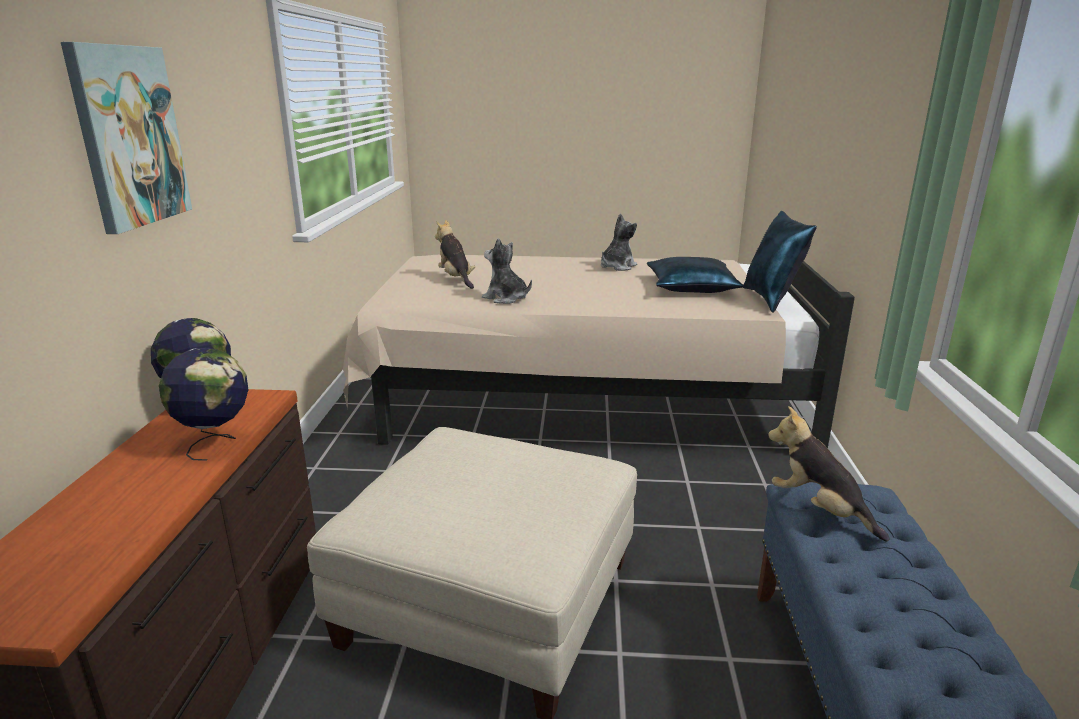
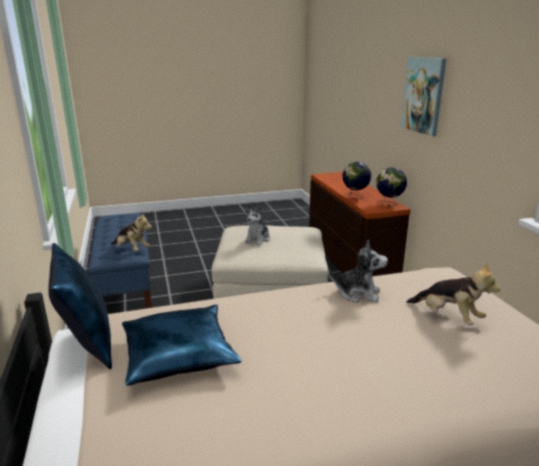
camera: 160 degrees right, 0 degrees up
plush toy [601,214,637,271] -> plush toy moved to [244,205,270,245]

